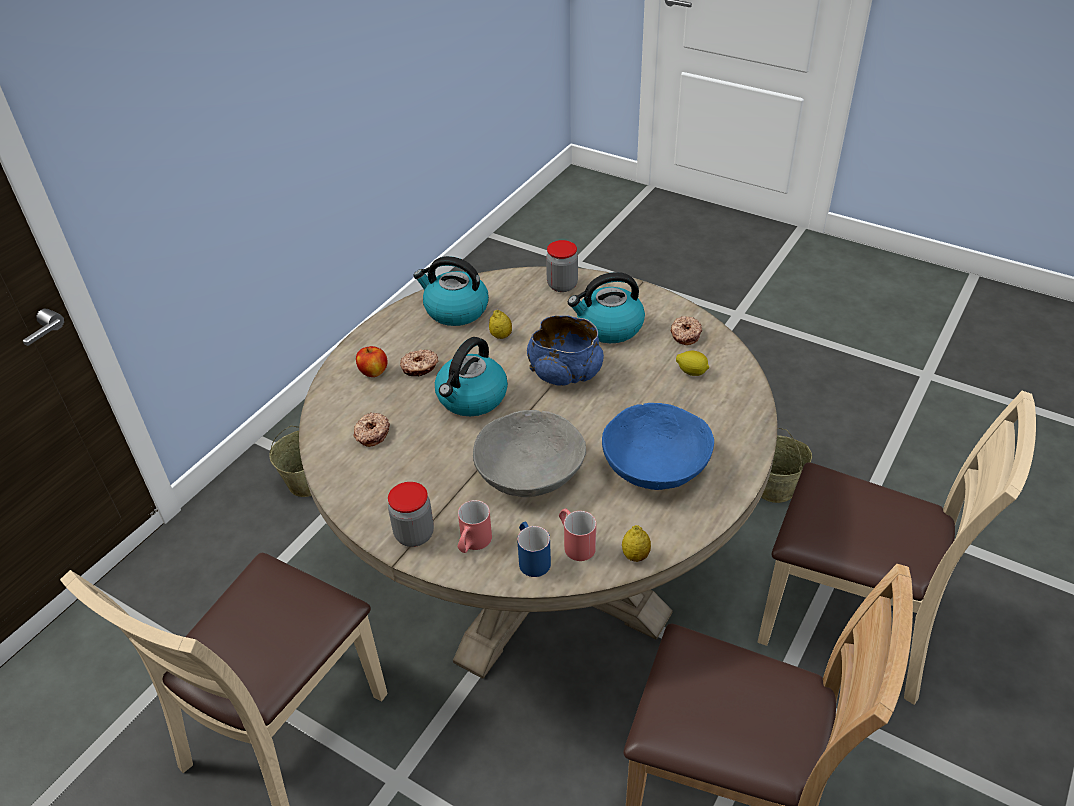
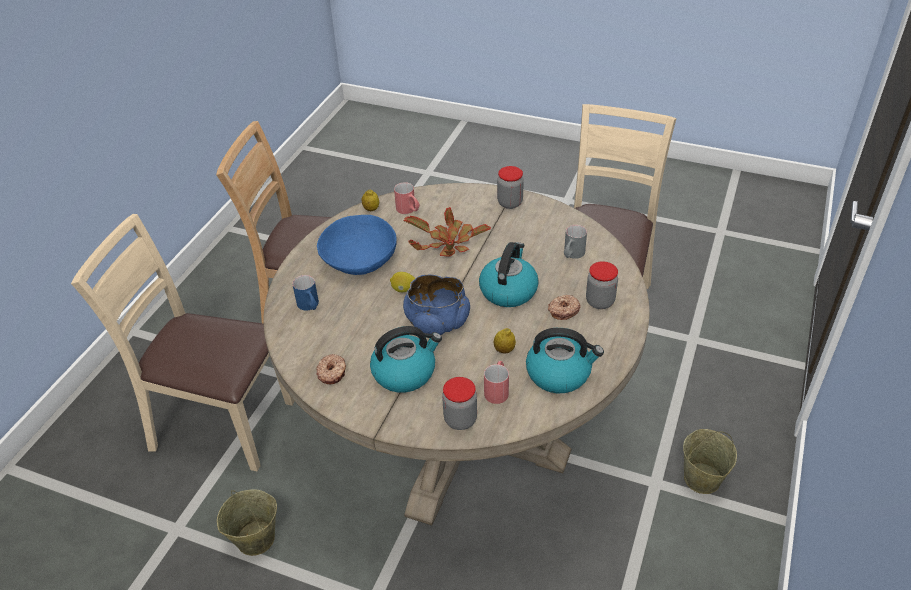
camera: 170 degrees right, 0 degrees up
donut [353,413,390,447] -> grey mug [564,225,587,259]
apple [356,346,387,377] -> jar [586,261,618,309]
red mug [457,500,492,553] -> red mug moved to [484,361,509,404]
grey bowl [473,410,586,497] -> potted plant [404,207,491,257]
blue mug [517,522,551,577] -> blue mug moved to [292,275,319,310]
lemon [676,351,709,376] -> lemon moved to [390,272,415,292]

